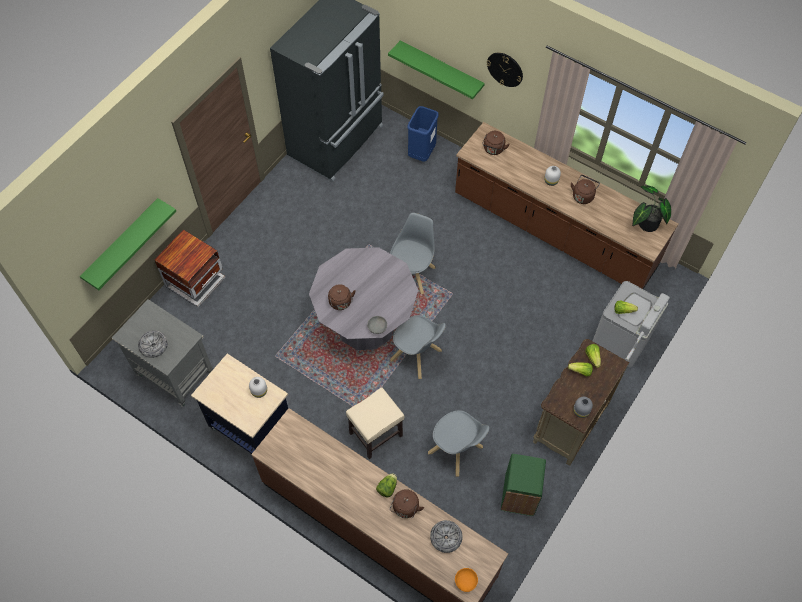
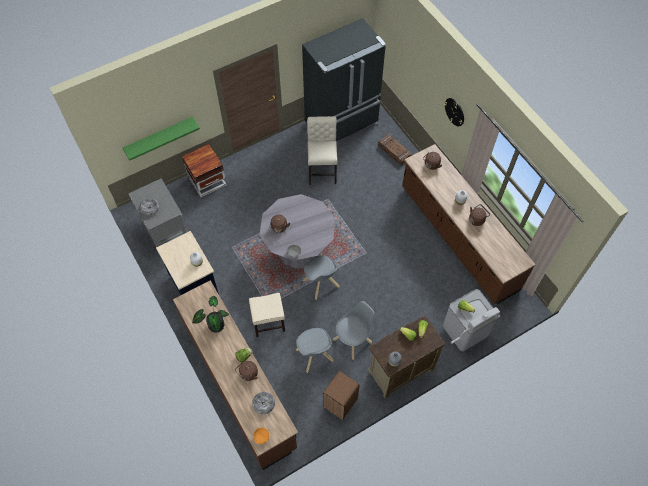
camera: 25 degrees right, 0 degrees up
green shelf [388,40,485,99] -> none
grey chair [390,213,436,294] -> grey chair moved to [333,301,375,360]
blue trash can [407,106,439,162] -> crate [378,134,412,166]
green trash can [501,454,546,516] -> brown trash can [323,371,359,420]
potted plant [632,185,671,232] -> potted plant moved to [192,296,229,333]
none -> beige stool [307,116,337,185]

